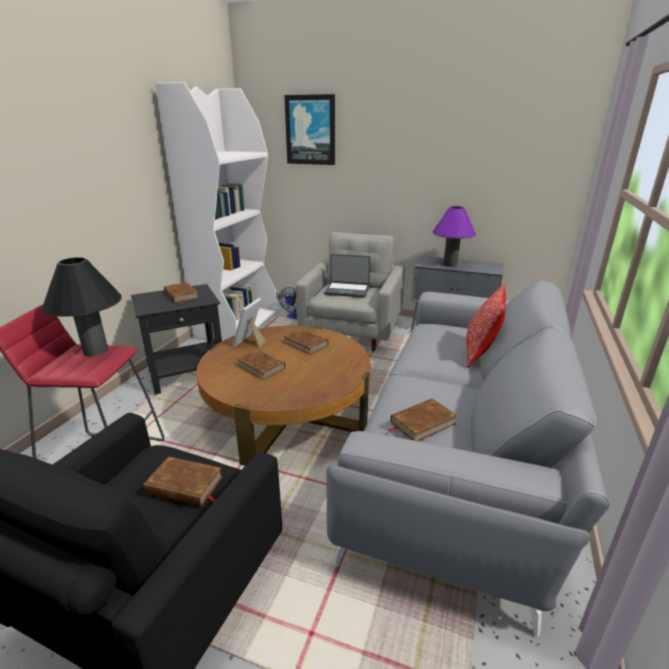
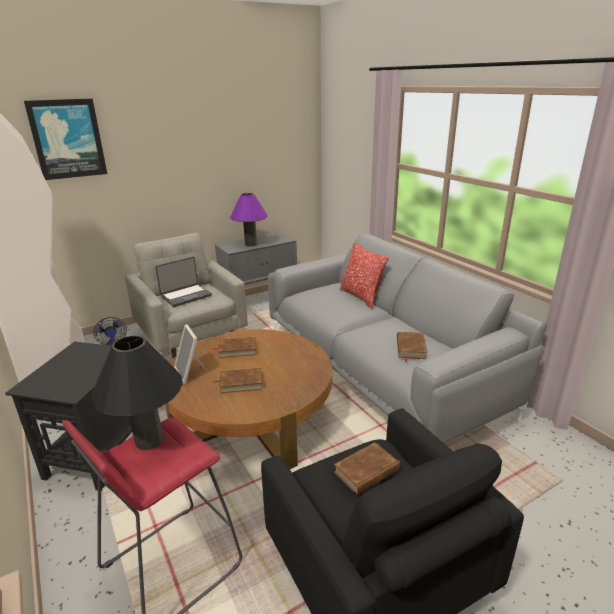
camera: 50 degrees left, 0 degrees up
brown book [164,282,198,304] -> none

